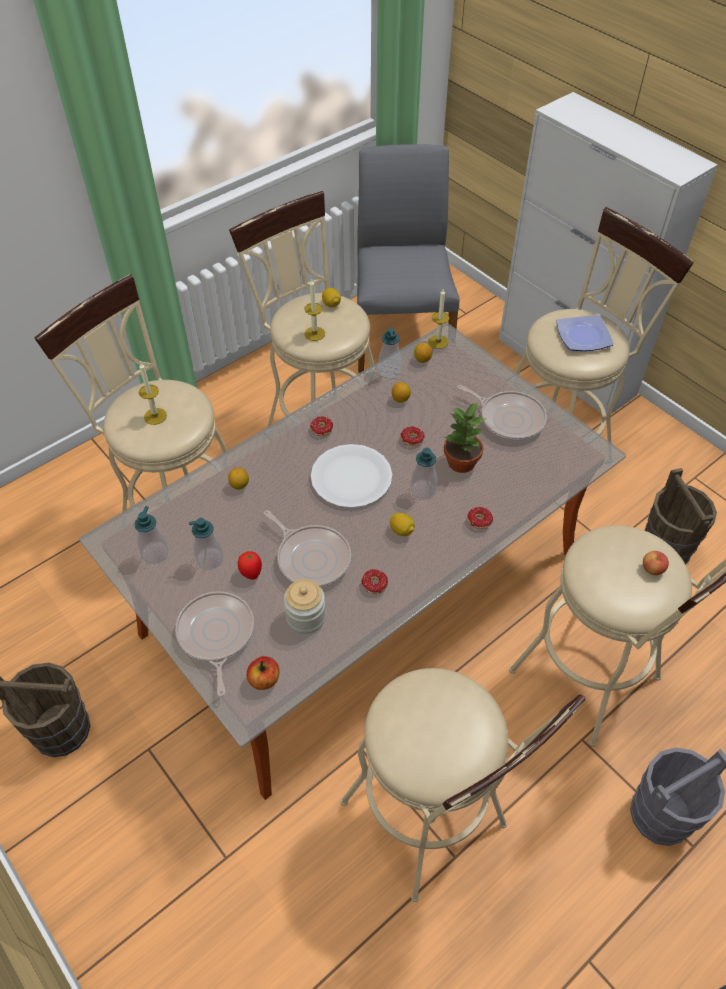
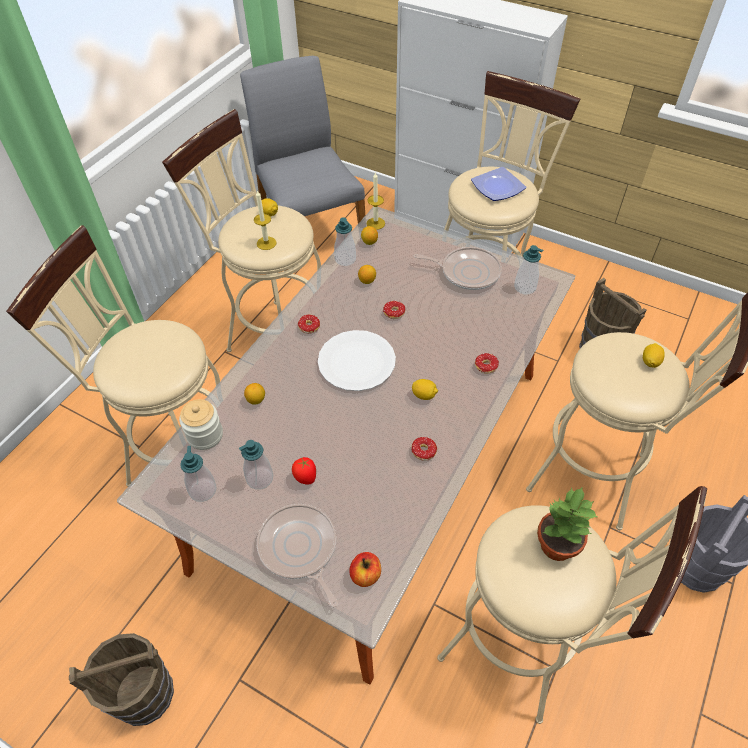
camera: 20 degrees left, 0 degrees up
candle [139,363,167,425] -> none
frying pan [263,510,351,587] -> none
jar [284,579,326,634] -> jar moved to [179,399,223,450]
soap dispenser [411,448,437,499] -> soap dispenser moved to [514,245,543,295]
potted plant [444,402,486,473] -> potted plant moved to [537,486,597,561]
apple [643,551,669,575] -> lemon [643,343,665,368]

